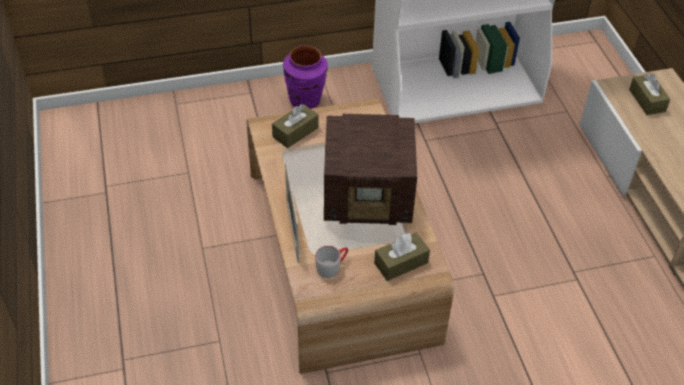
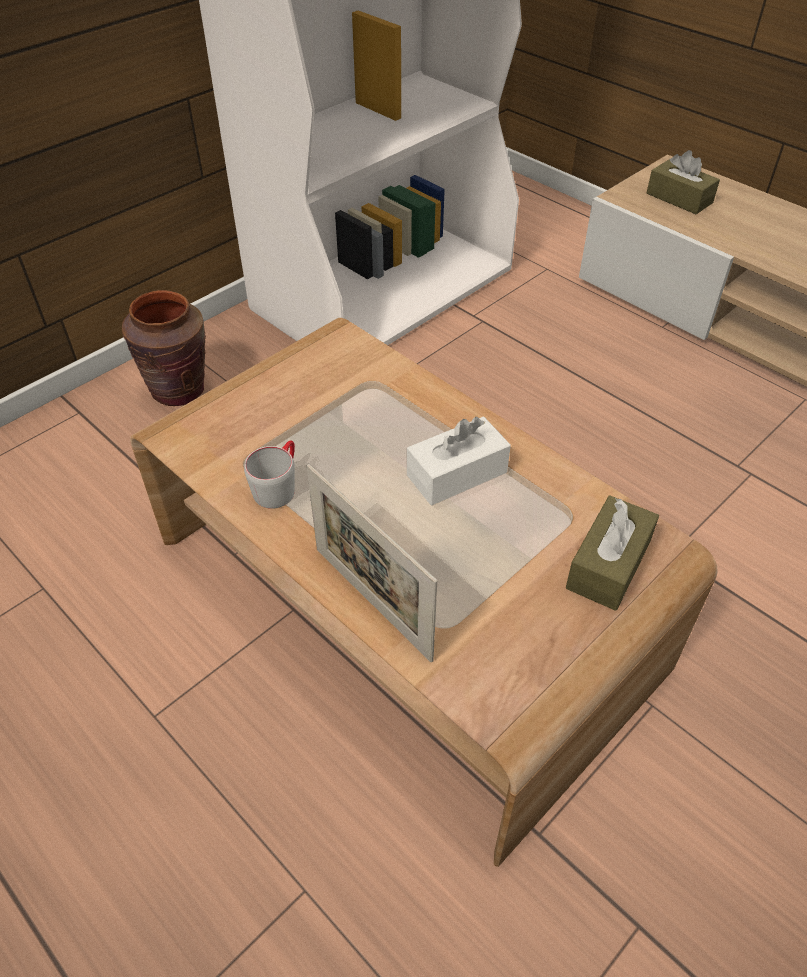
camera: 30 degrees left, 0 degrees up
brown tissue box [272,104,318,148] -> none
purple vase [283,45,328,109] -> brown vase [122,290,206,406]
grey mug [315,245,348,278] -> grey mug moved to [244,440,295,509]
radio [324,114,417,225] -> white tissue box [407,416,511,505]

